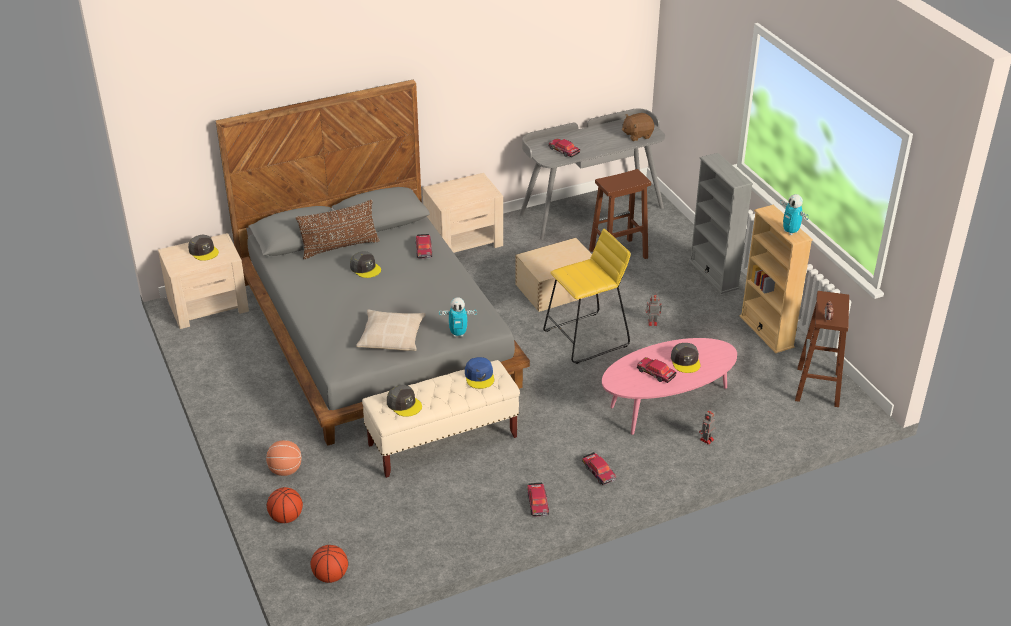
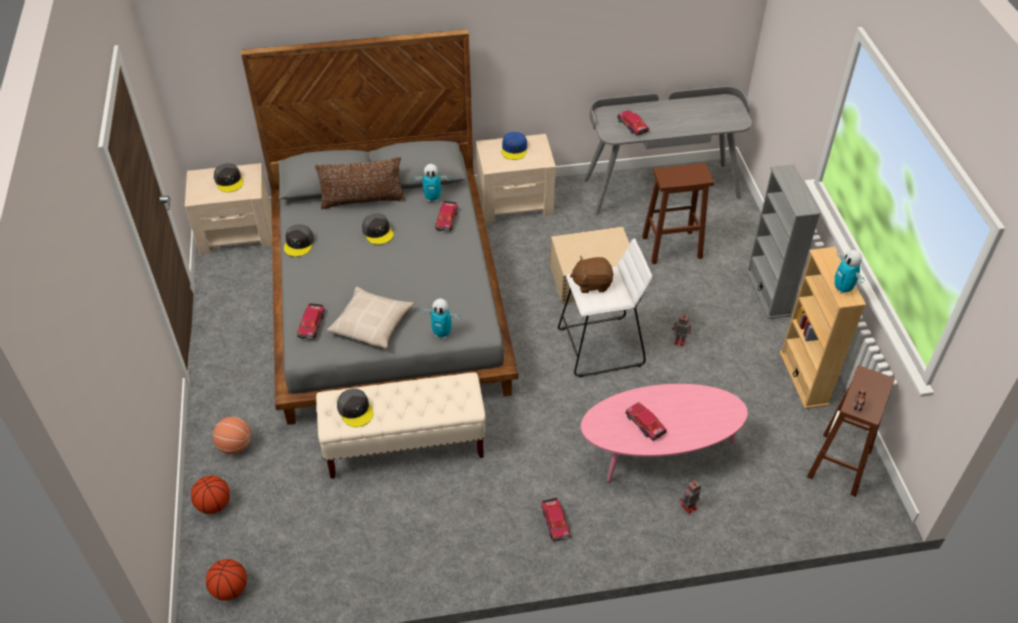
camera: 15 degrees right, 10 degrees up
blue cap [465,357,494,389] -> blue cap moved to [502,132,527,160]
toy car [527,483,549,517] -> toy car moved to [297,304,325,340]
yellow stool [543,229,631,364] -> white stool [558,238,652,377]
brown plush toy [622,113,654,141] -> brown plush toy moved to [570,256,614,293]
grey cap [671,343,701,373] -> grey cap moved to [284,225,314,257]
none -> toy robot [413,164,450,202]

